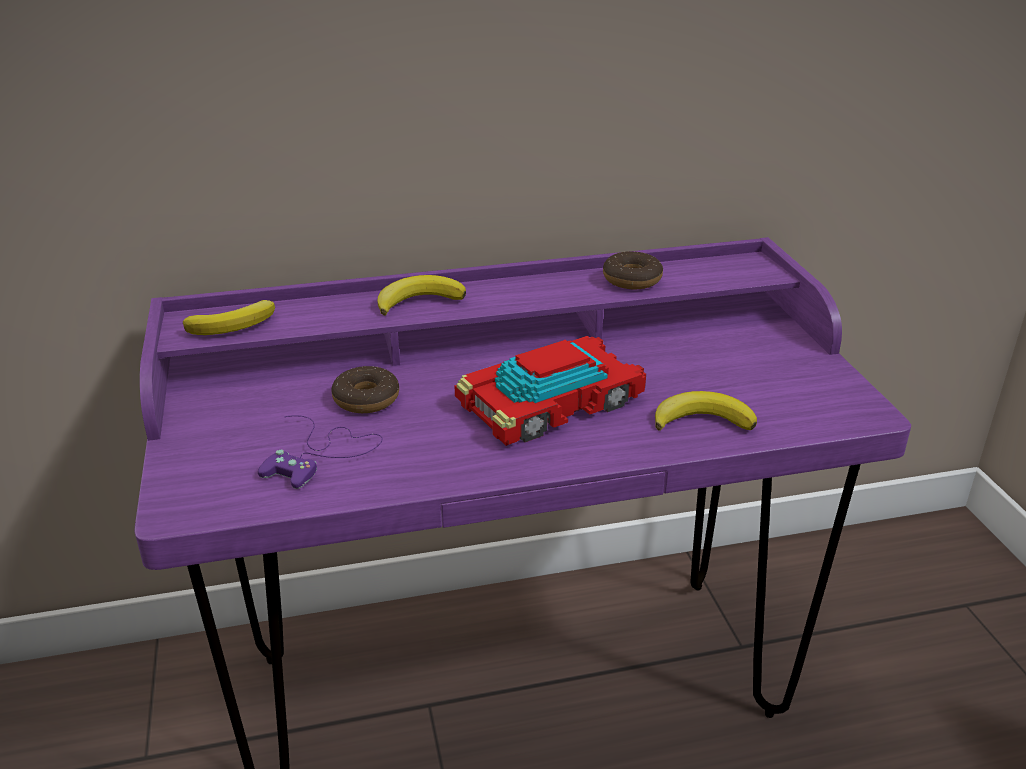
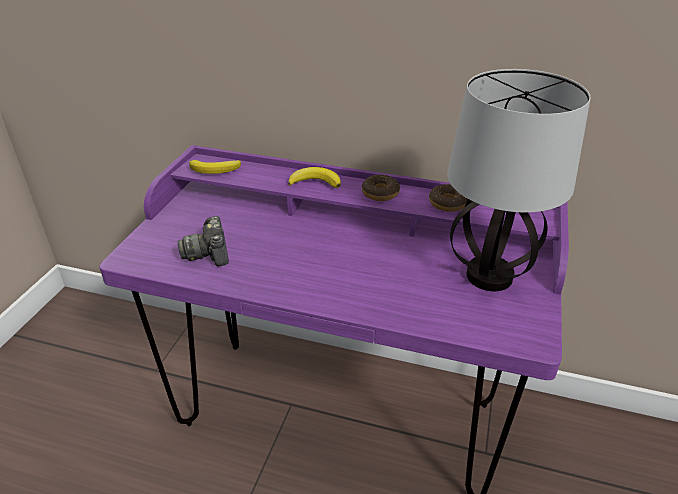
camera: 30 degrees right, 5 degrees up
purple game controller [258,415,383,489] -> camera [178,216,229,267]
donut [331,366,399,413] -> donut moved to [362,175,400,201]
toy car [454,336,646,446] -> none
banana [655,391,757,431] -> none
none -> table lamp [447,69,591,291]

